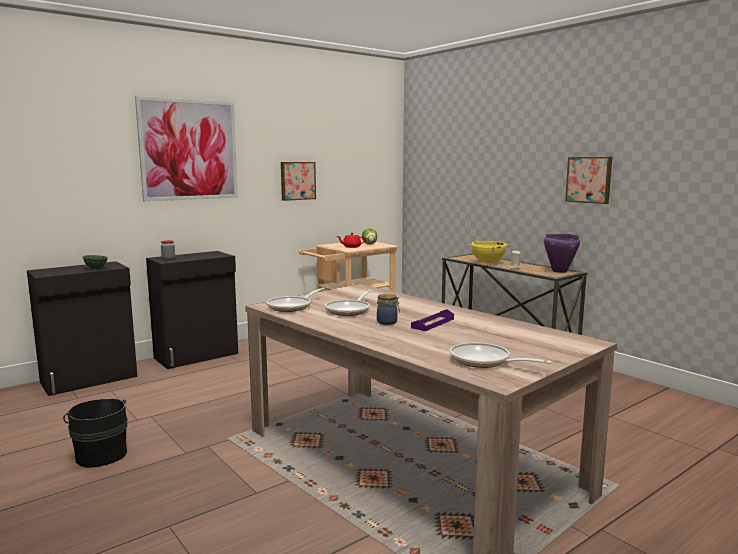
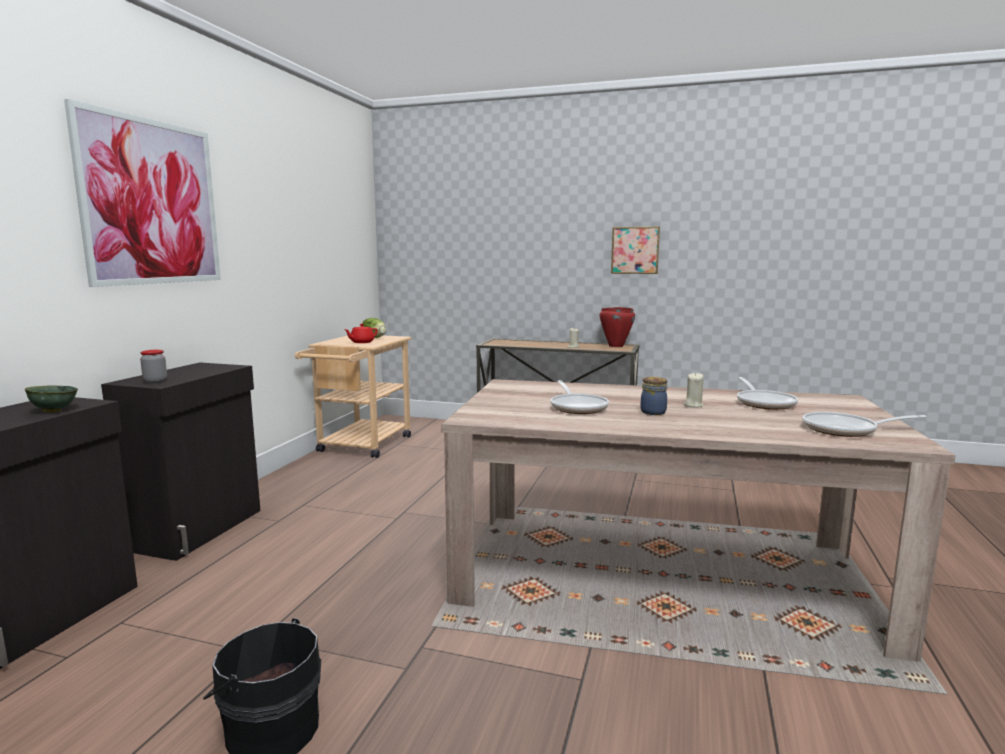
camera: 35 degrees left, 0 degrees up
frying pan [267,288,325,312] -> frying pan moved to [737,377,798,410]
picture [281,162,316,201] -> none
purple tray [411,309,454,331] -> beige candle [683,372,704,408]
yellow cooking pot [467,241,510,263] -> none
purple cooking pot [544,234,580,273] -> red cooking pot [600,307,635,347]

